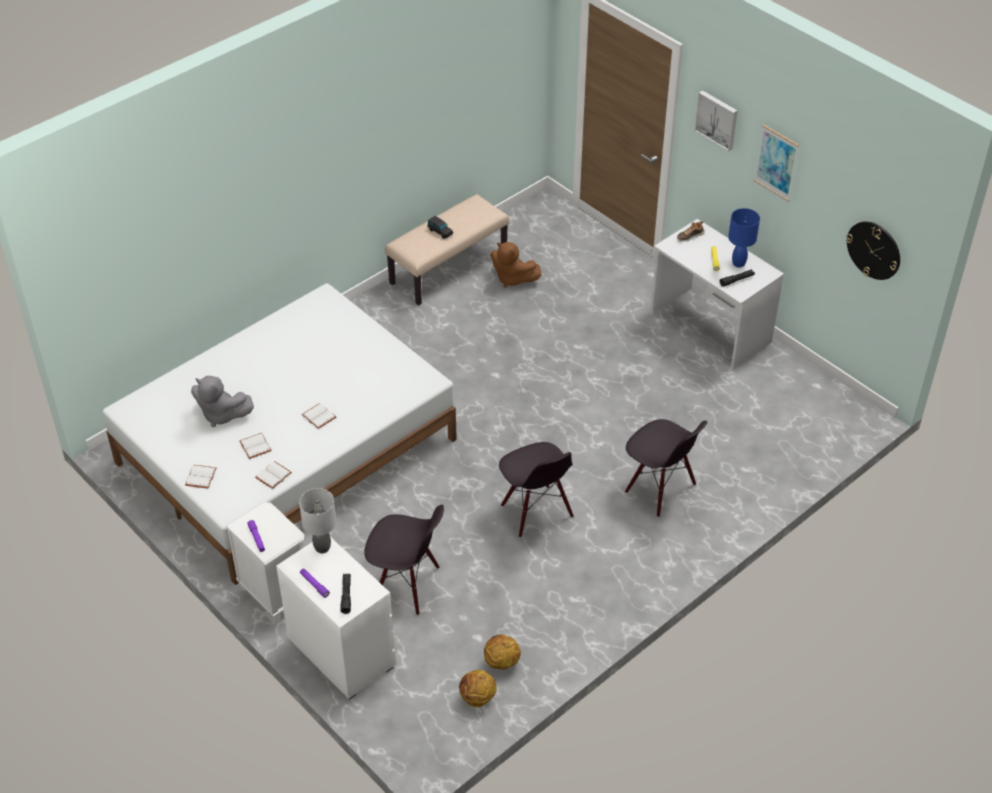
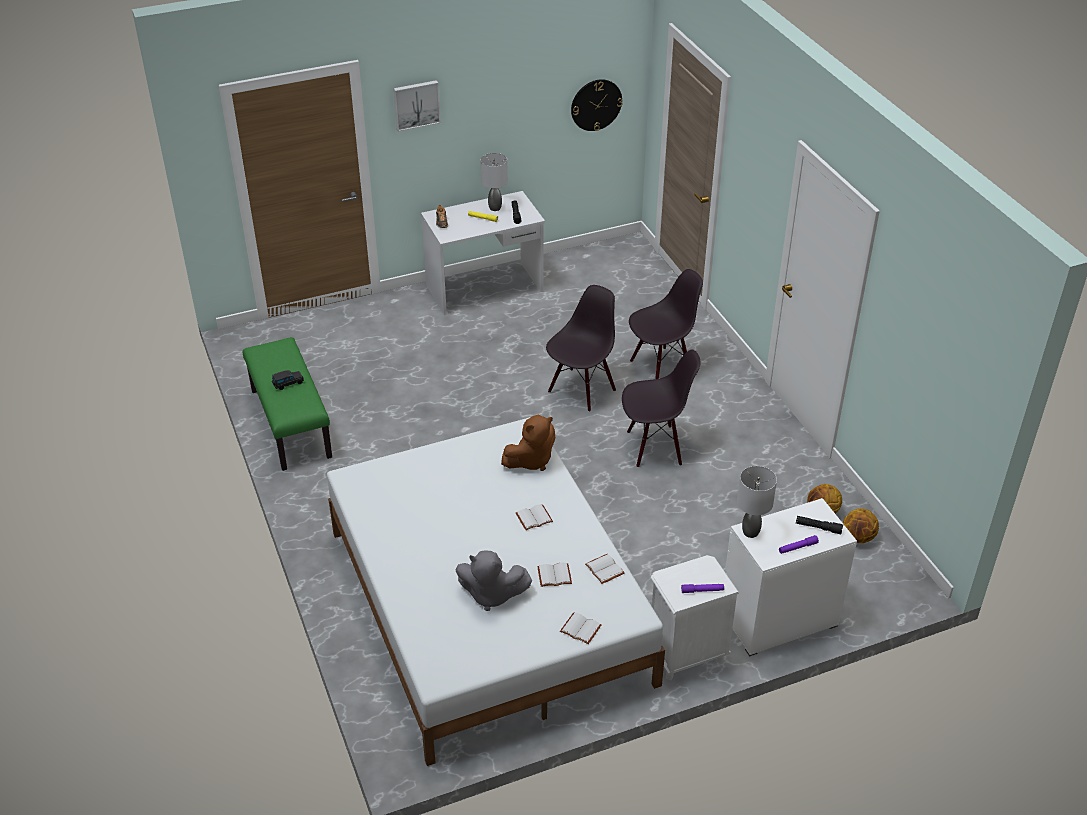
camera: 70 degrees left, 5 degrees down
grey plush toy [191,376,254,427] -> grey plush toy turned 60 degrees clockwise [455,550,532,611]
black chair [364,505,444,615] -> black chair moved to [546,285,616,412]
beige bench [385,194,509,306] -> green bench [243,337,332,471]
brown plush toy [490,242,541,288] -> brown plush toy moved to [501,414,555,471]
blue table lamp [728,208,760,268] -> grey table lamp [481,153,508,211]
picture [754,124,799,201] -> none

